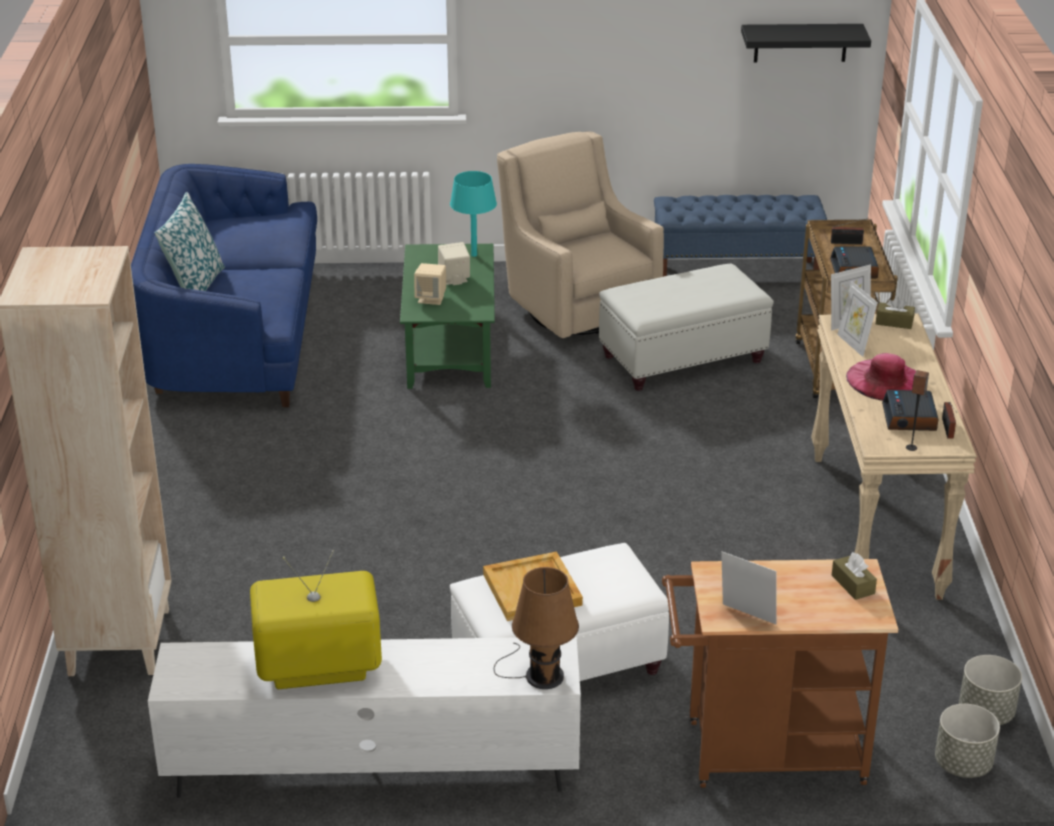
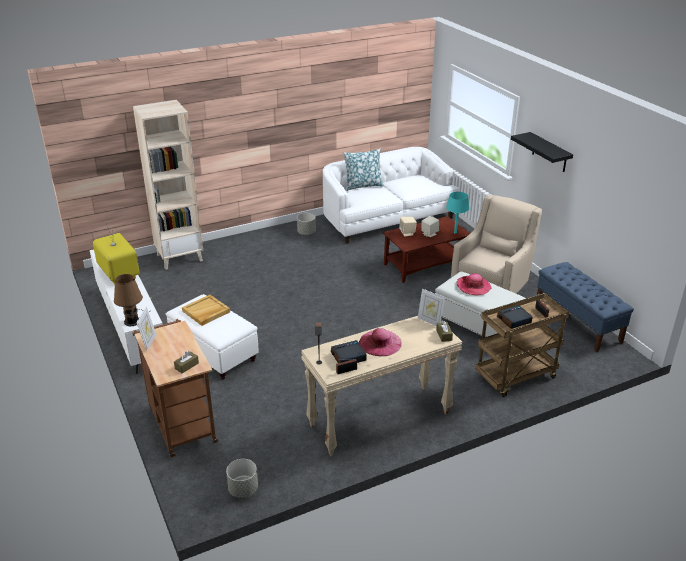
camera: 65 degrees right, 0 degrees up
blue sofa [131,164,317,407] -> white sofa [323,147,459,244]
green coffee table [400,244,495,389] -> brown coffee table [382,216,470,283]
black shelf [741,24,871,63] -> black shelf moved to [511,132,573,172]
picture frame [837,281,878,357] -> none
grey planter [935,704,1000,778] -> grey planter moved to [297,213,316,235]
none -> hat [457,273,492,295]

